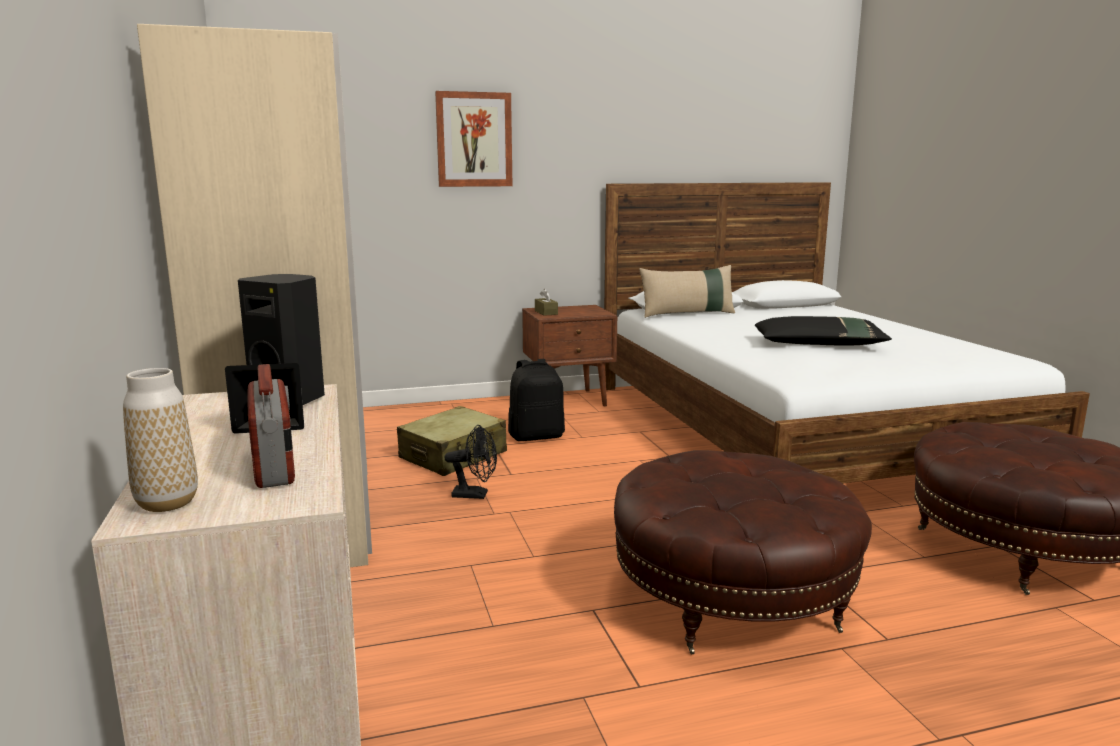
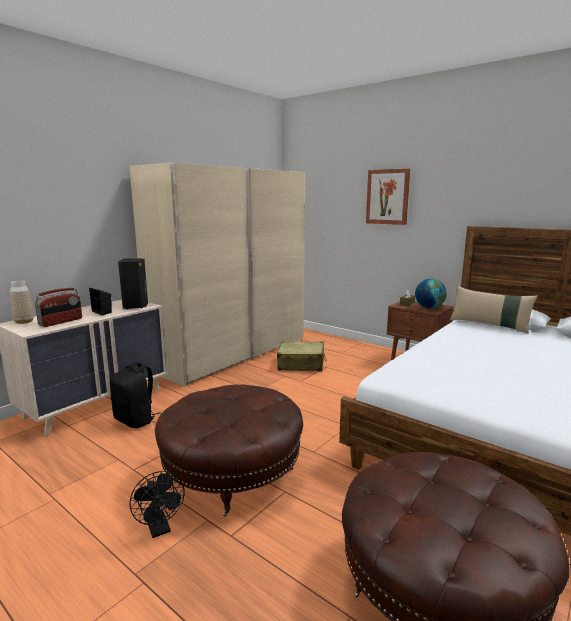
camera: 55 degrees right, 0 degrees up
black fan [444,425,497,499] -> black fan moved to [130,471,185,538]
black backpack [508,359,565,441] -> black backpack moved to [110,362,161,428]
black pillow [755,316,892,346] -> none
none -> globe [415,278,447,309]

